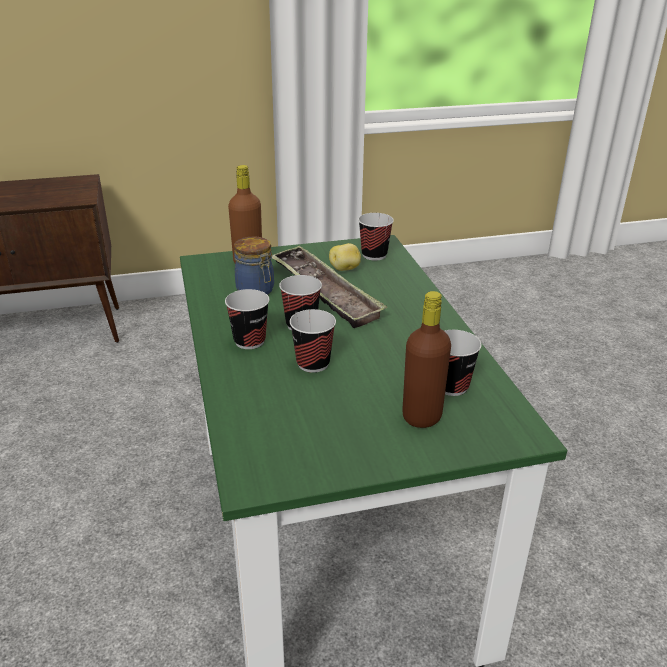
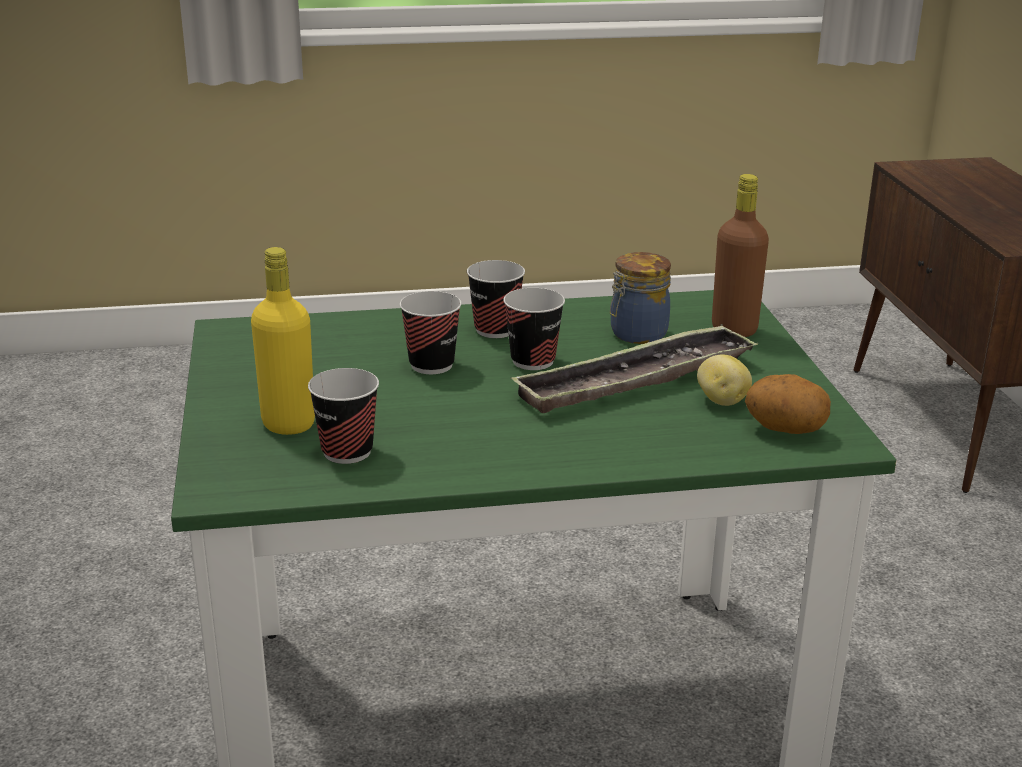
camera: 95 degrees right, 5 degrees down
cup [358,213,394,260] -> potato [745,374,831,434]
brown bottle [402,291,451,428] -> yellow bottle [251,247,315,435]

